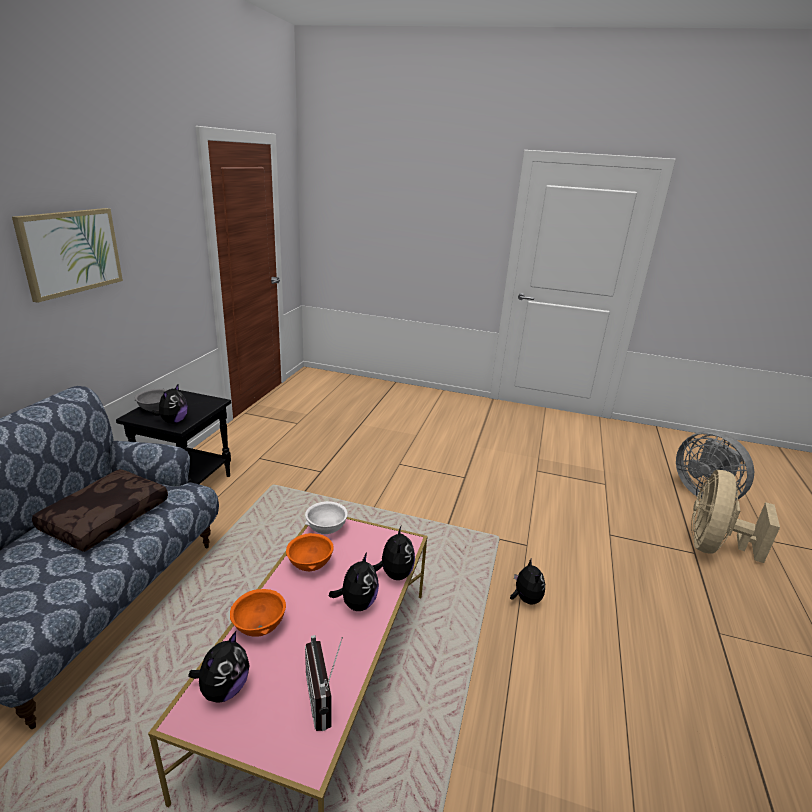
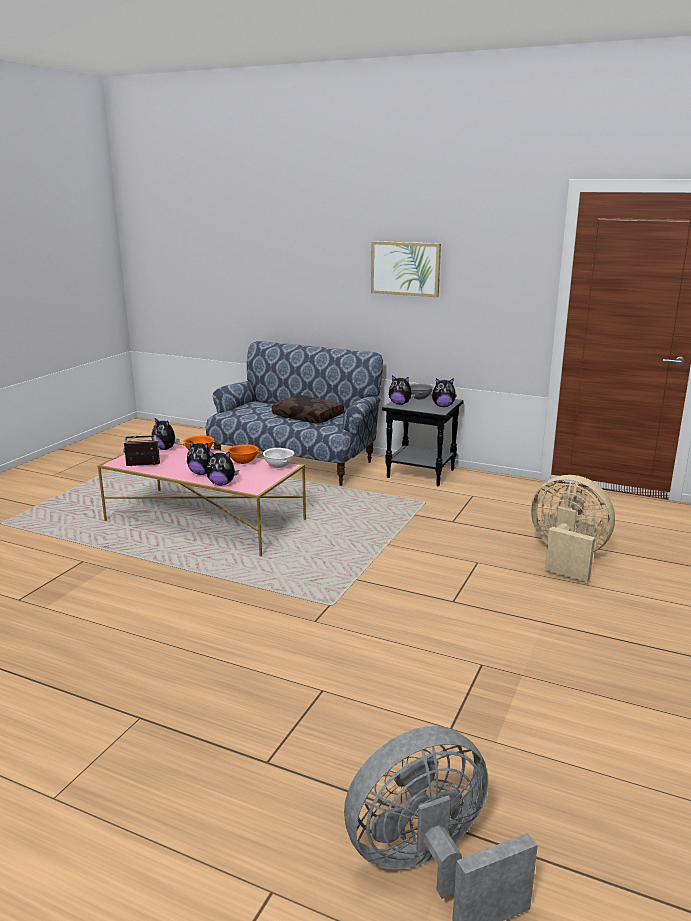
camera: 100 degrees right, 5 degrees down
plush toy [510,559,545,605] -> plush toy moved to [432,378,457,407]
beige fan [691,470,780,563] -> beige fan moved to [531,475,615,583]

